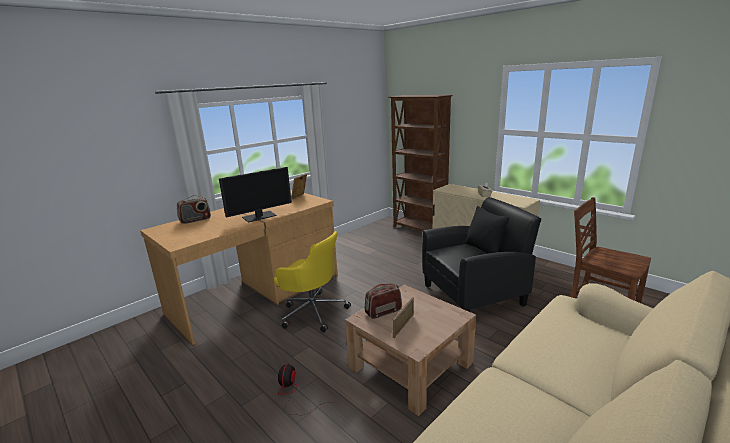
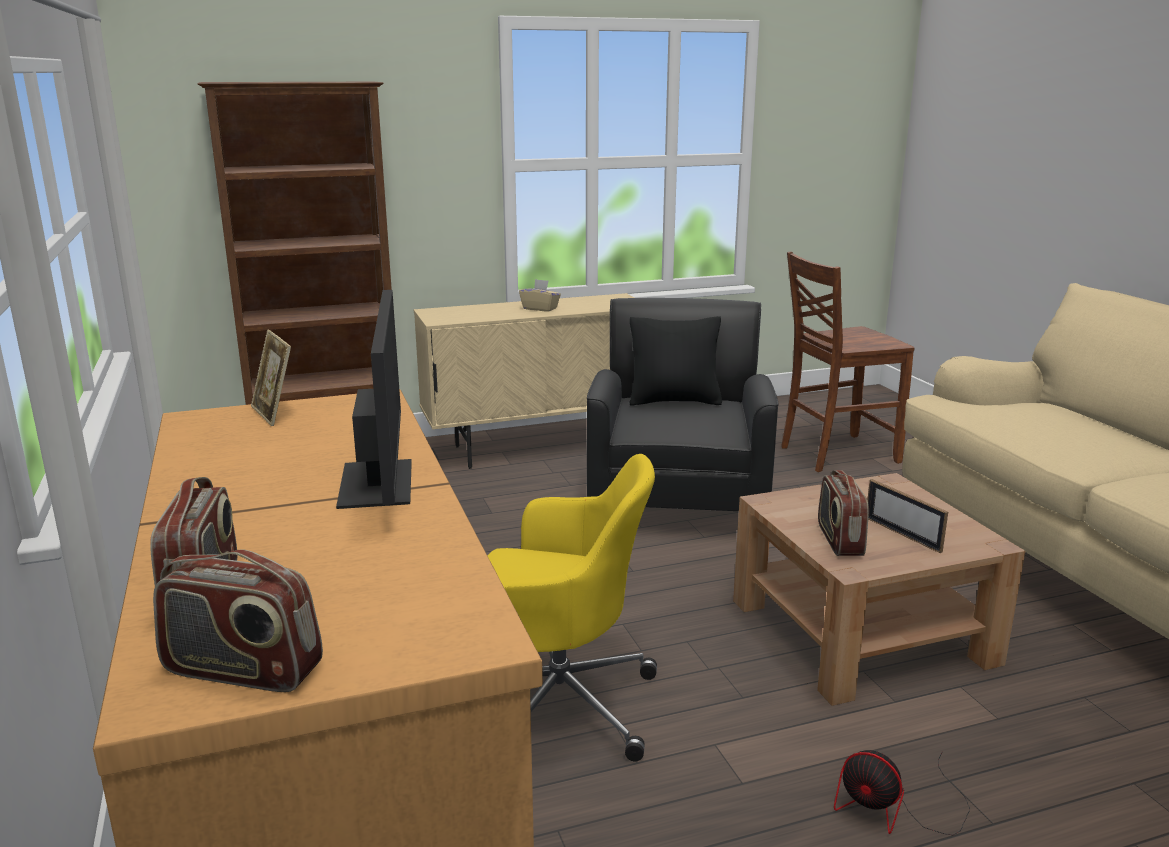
camera: 65 degrees left, 0 degrees up
yellow office chair [274,231,351,332] -> yellow office chair turned 45 degrees clockwise [488,454,657,761]
none -> radio [153,549,323,692]

